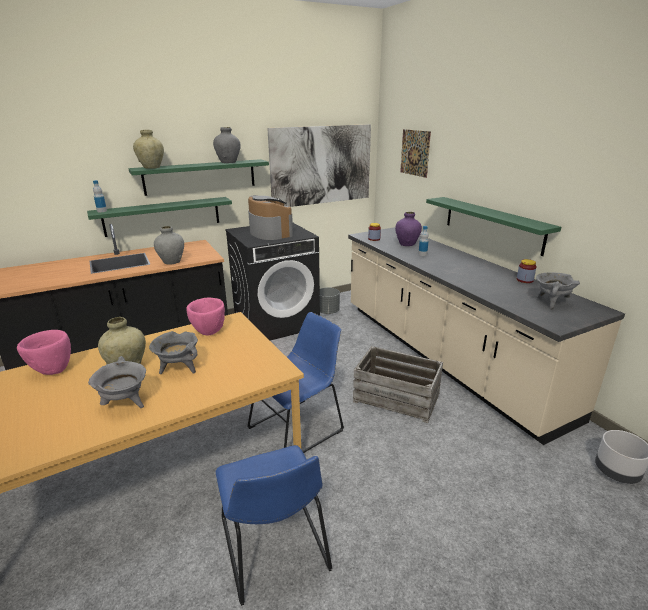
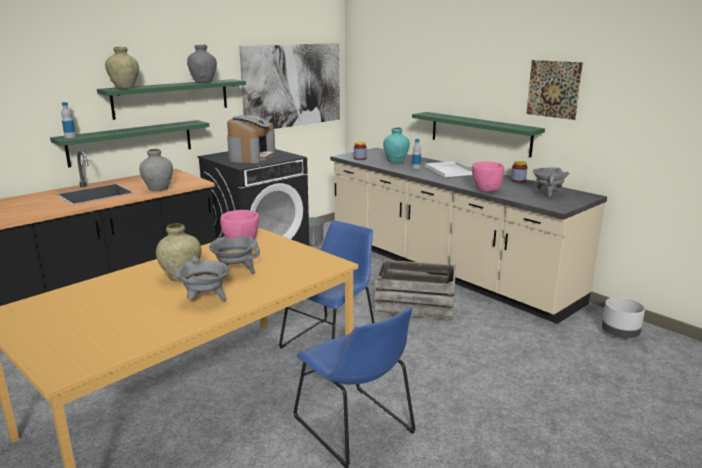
camera: 15 degrees left, 5 degrees down
pink bowl [17,330,71,375] -> pink bowl moved to [472,161,504,192]
coffee machine [248,195,293,240] -> coffee machine turned 60 degrees clockwise [227,115,275,163]
purple vase [395,212,422,246] -> turquoise vase [383,127,410,162]
picture [400,129,431,178] -> picture moved to [526,60,583,120]
none -> white tray [425,161,472,177]

